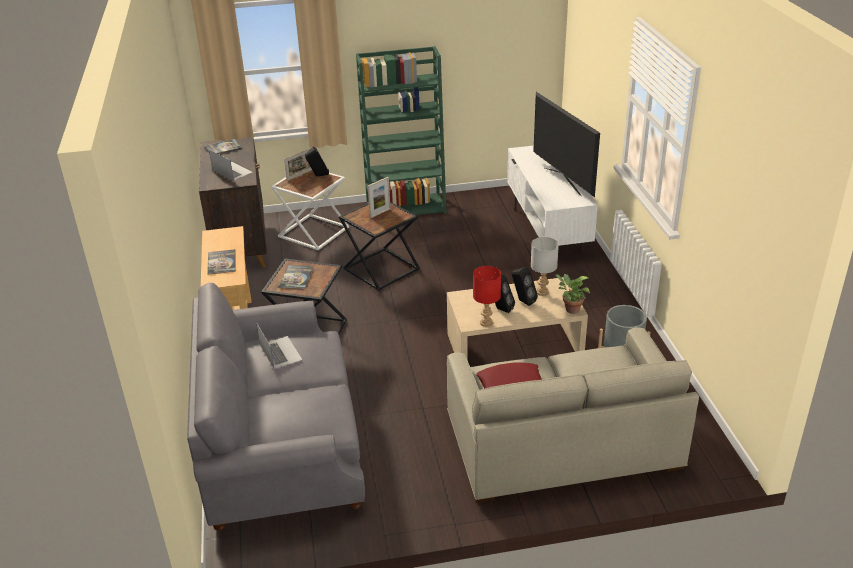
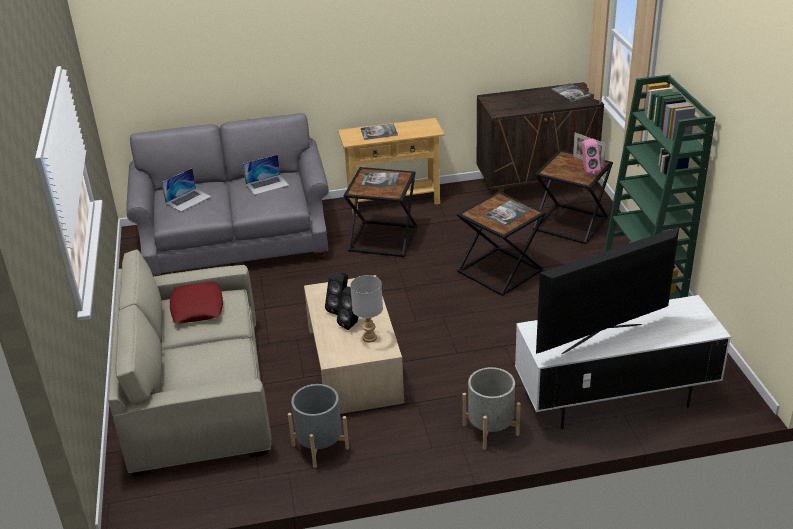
camera: 90 degrees right, 0 degrees up
laptop [209,150,253,181] -> laptop moved to [161,168,211,211]
white side table [271,170,349,250] -> black side table [533,150,613,244]
black speaker [305,147,329,177] -> pink speaker [581,139,601,176]
picture frame [368,177,391,218] -> book [485,200,530,226]
red table lamp [473,266,501,327] -> none
potted plant [555,274,590,314] -> none
none -> grey planter [463,367,521,450]

